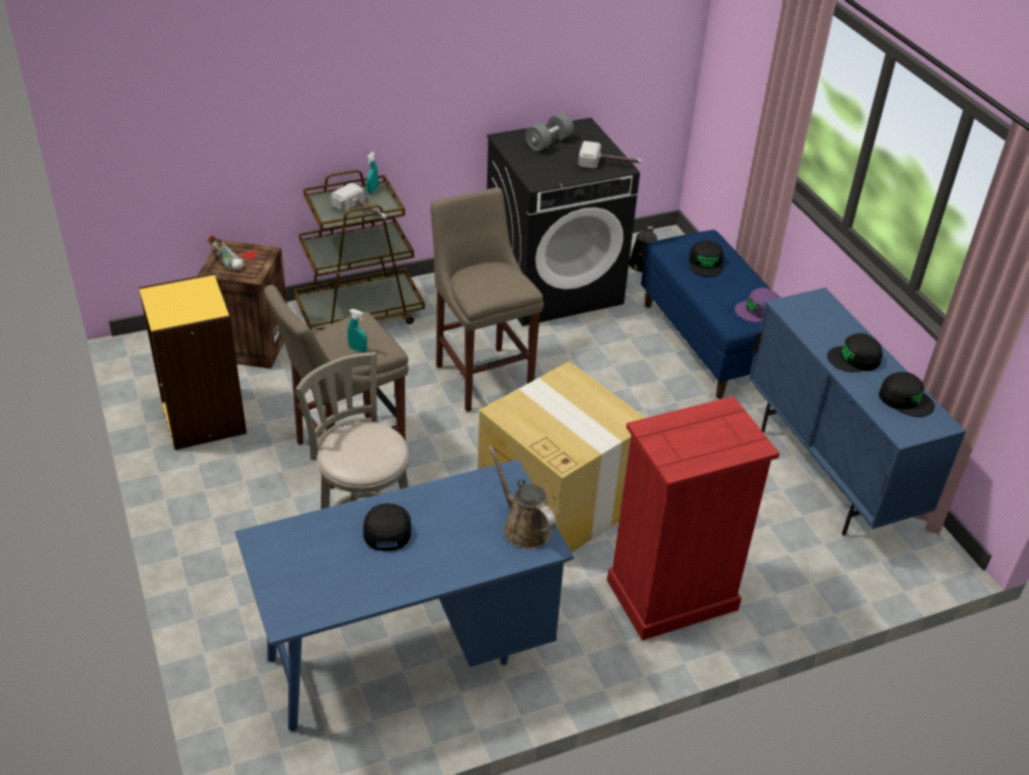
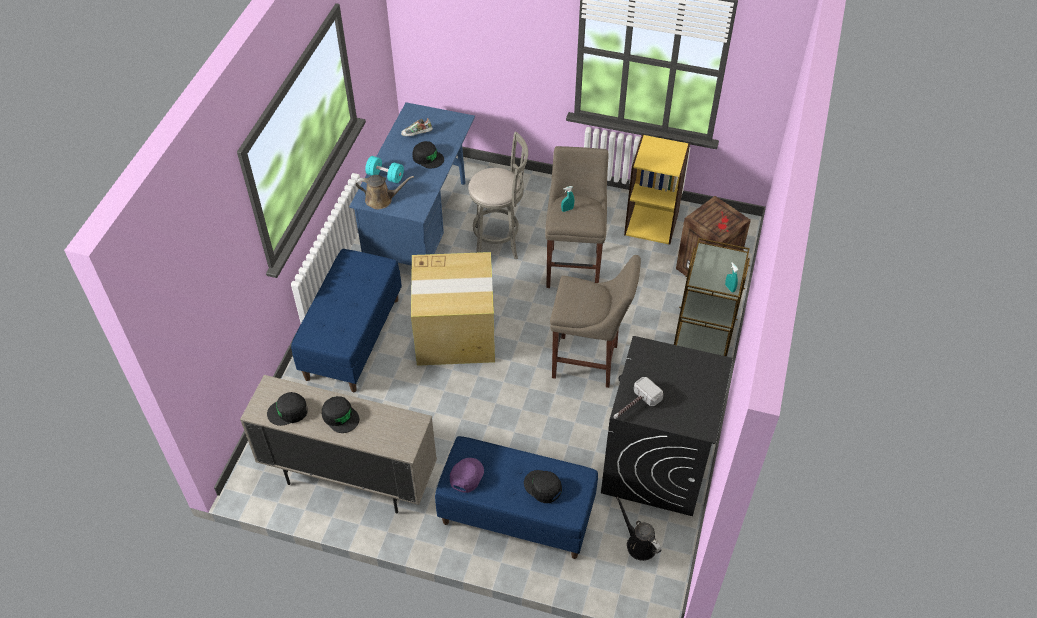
camera: 130 degrees right, 10 degrees up
shoe [207,235,244,270] -> shoe moved to [401,118,433,136]
hammer [331,182,387,219] -> none
grey dumbbell [525,112,574,151] -> none
red dresser [607,396,780,640] -> blue bench [291,249,402,392]
blue cabinet [748,288,966,536] -> beige cabinet [240,375,437,514]
black cap [827,333,882,372] -> black cap turned 105 degrees clockwise [322,396,359,433]
none -> turquoise dumbbell [365,156,404,183]

